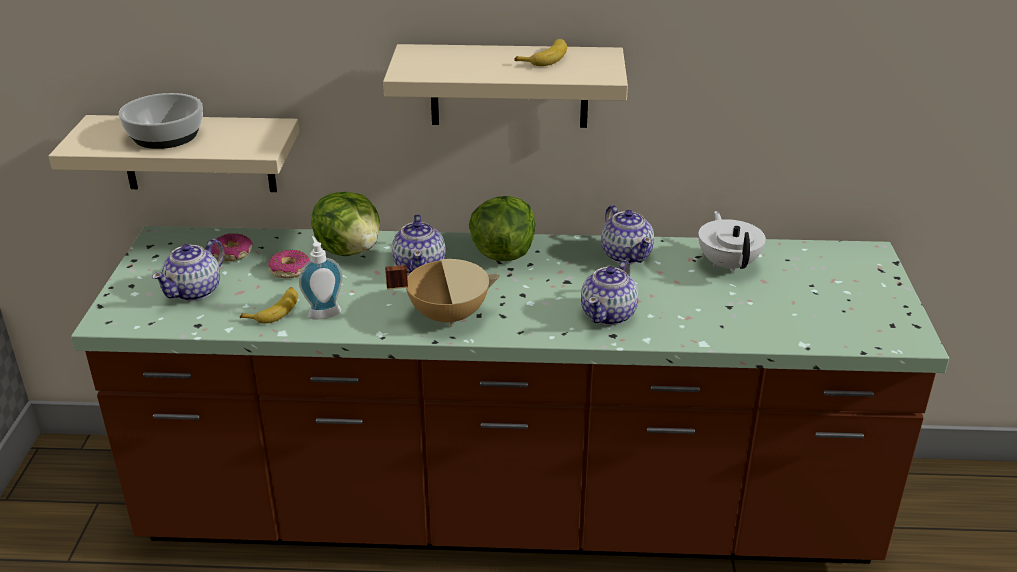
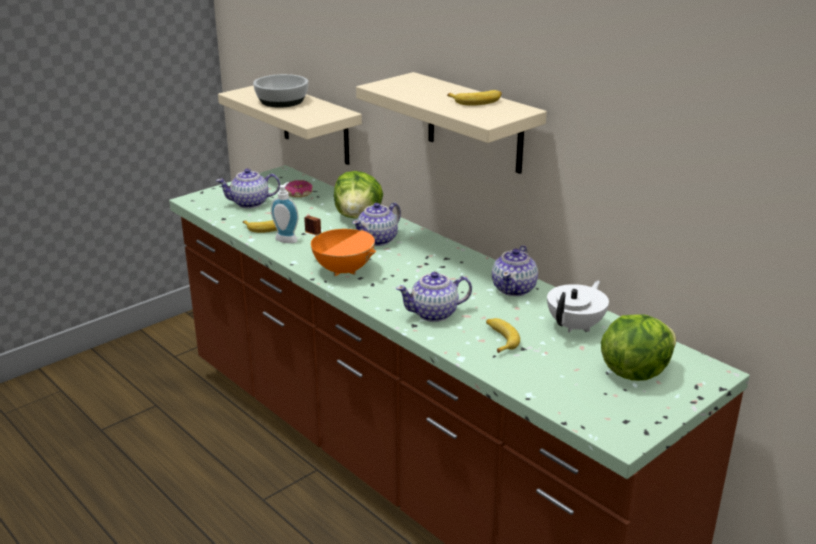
camera: 45 degrees right, 5 degrees down
donut [268,250,310,278] -> none
beige cooking pot [385,259,500,327] -> orange cooking pot [304,215,376,276]
lettuce [469,196,535,261] -> lettuce moved to [601,314,676,381]
none -> banana [486,318,520,353]

